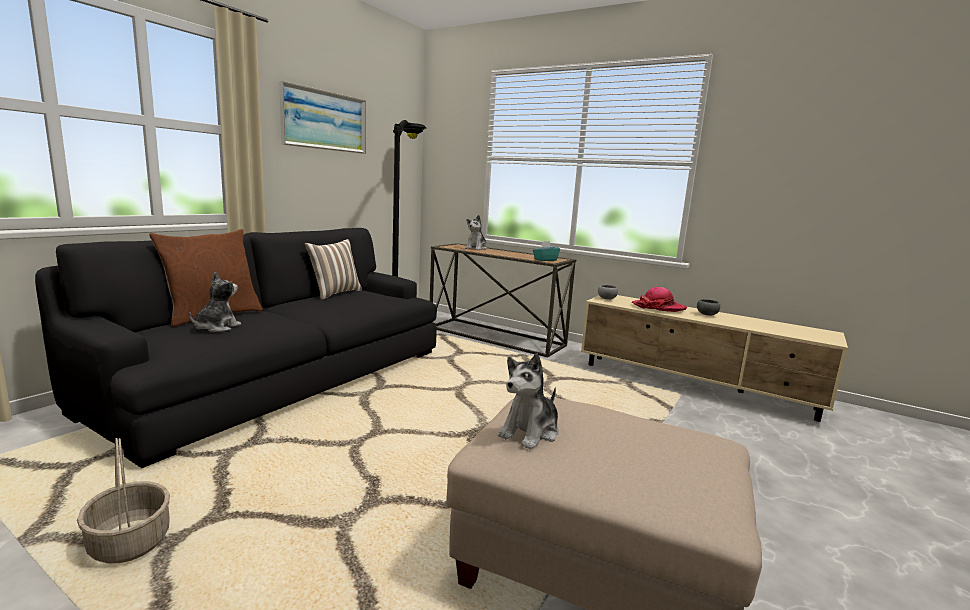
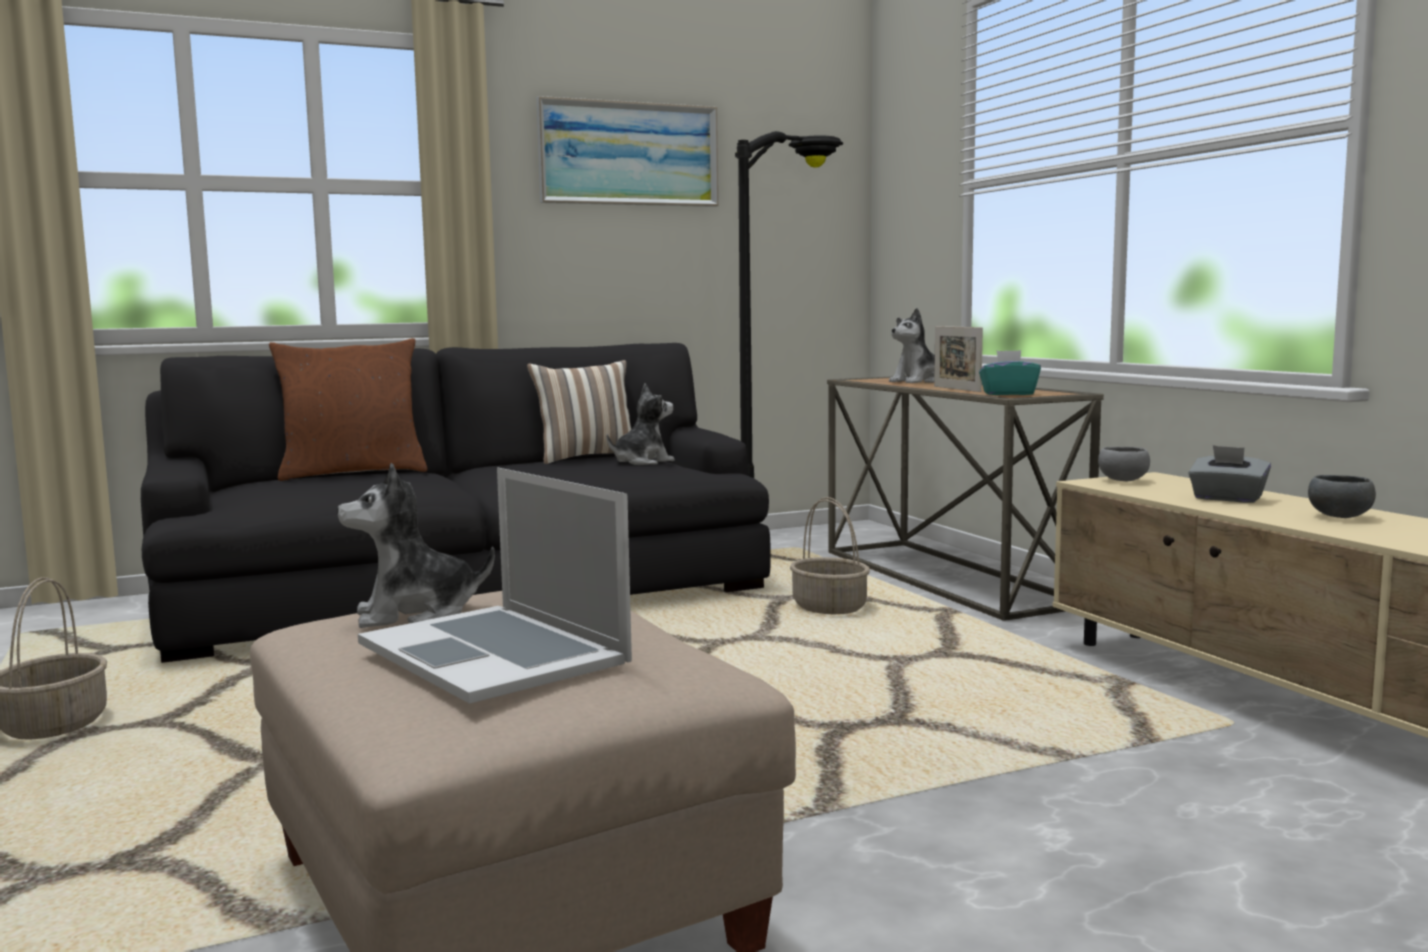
camera: 35 degrees right, 5 degrees down
plush toy [189,272,241,333] -> plush toy moved to [607,383,675,465]
hat [632,287,687,312] -> grey tissue box [1188,445,1271,503]
none -> laptop [358,468,632,704]
none -> basket [790,497,870,614]
none -> picture frame [934,326,983,392]

